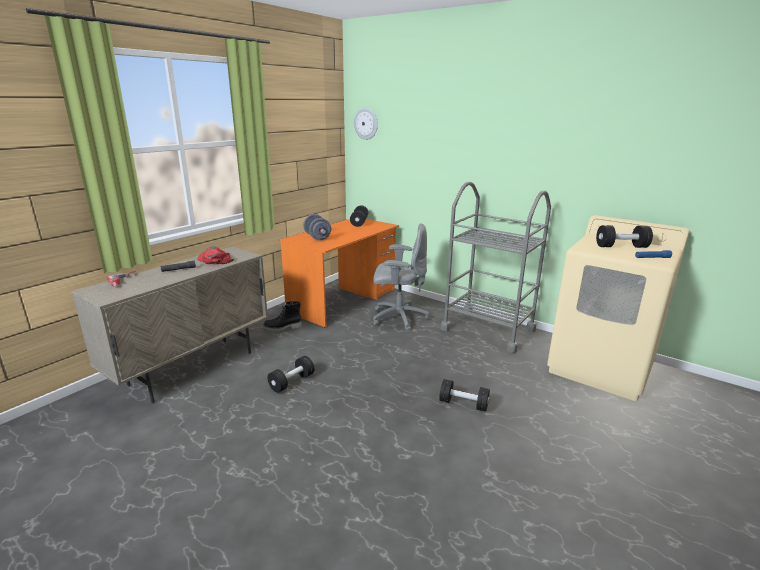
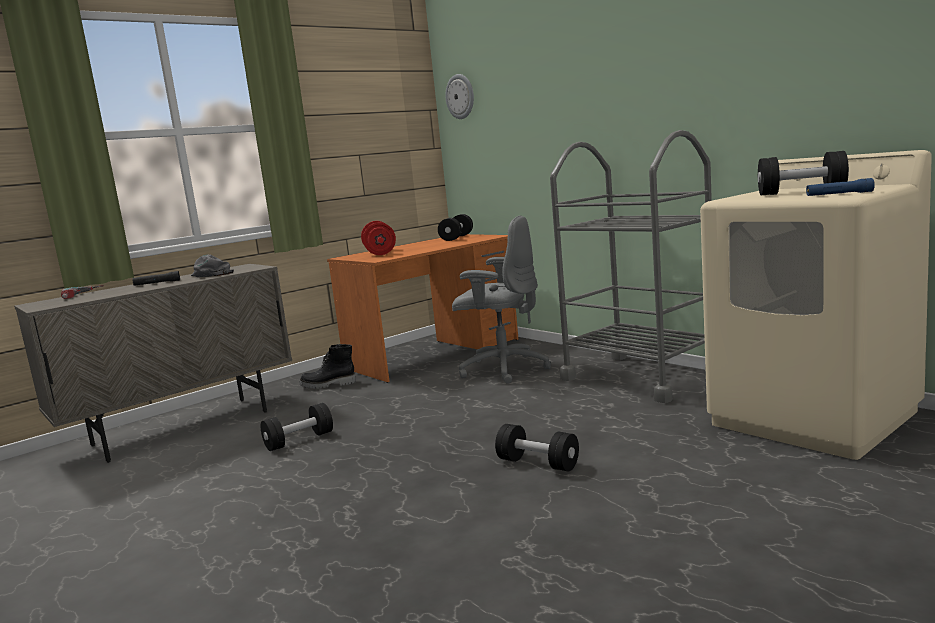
camera: 15 degrees right, 10 degrees down
red cap [197,246,234,264] -> grey cap [191,254,234,277]
grey dumbbell [303,214,331,240] -> red dumbbell [361,221,396,255]

